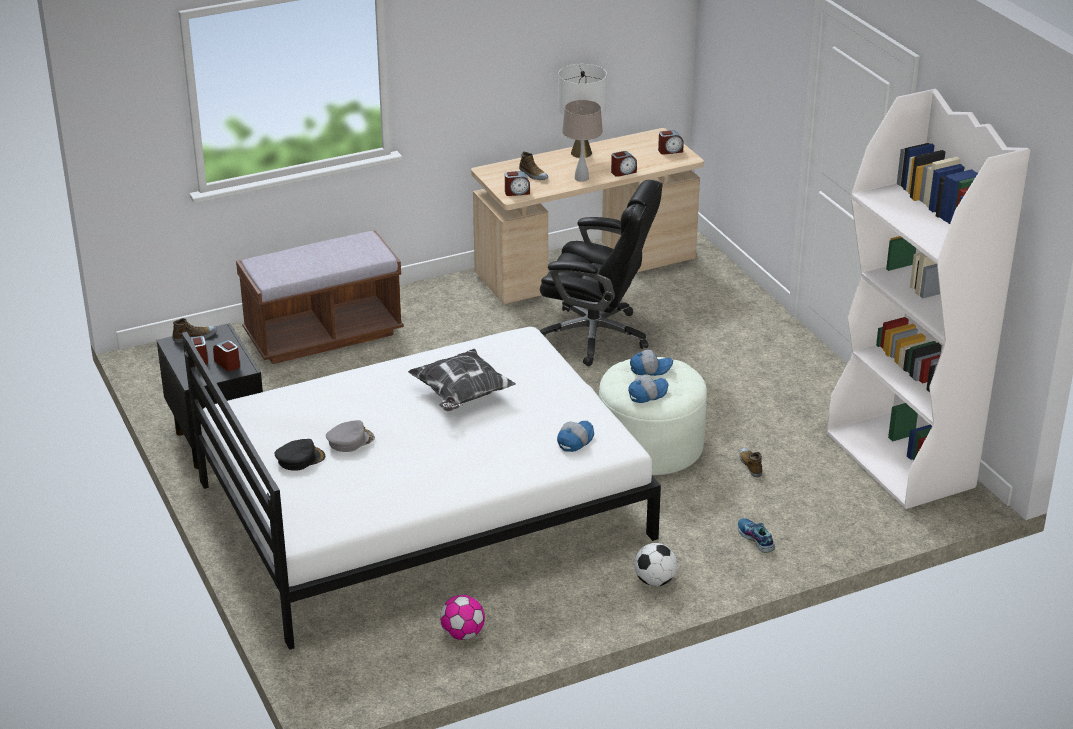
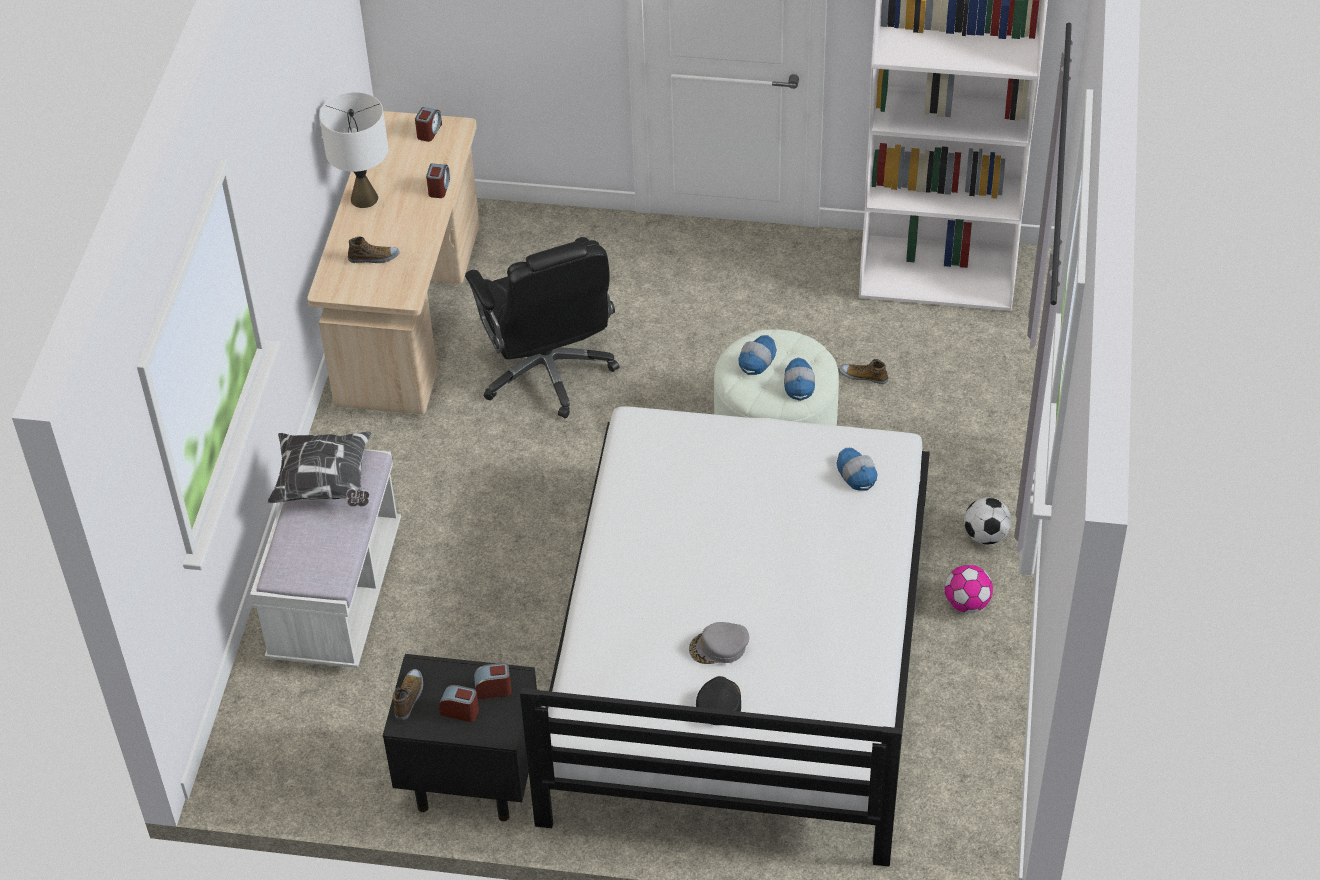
camera: 55 degrees left, 15 degrees up
brown bench [236,231,404,364] -> white bench [250,449,401,668]
grey cap [326,420,375,452] -> grey cap turned 105 degrees counterclockwise [689,622,749,664]
pillow [408,349,516,411] -> pillow moved to [267,431,371,507]
football [440,595,485,640] -> football moved to [945,565,993,613]
alarm clock [505,171,530,196] -> none
black office chair [540,180,663,366] -> black office chair turned 105 degrees clockwise [465,237,619,418]
beige table lamp [562,100,603,182] -> none
shoe [737,518,775,553] -> none

